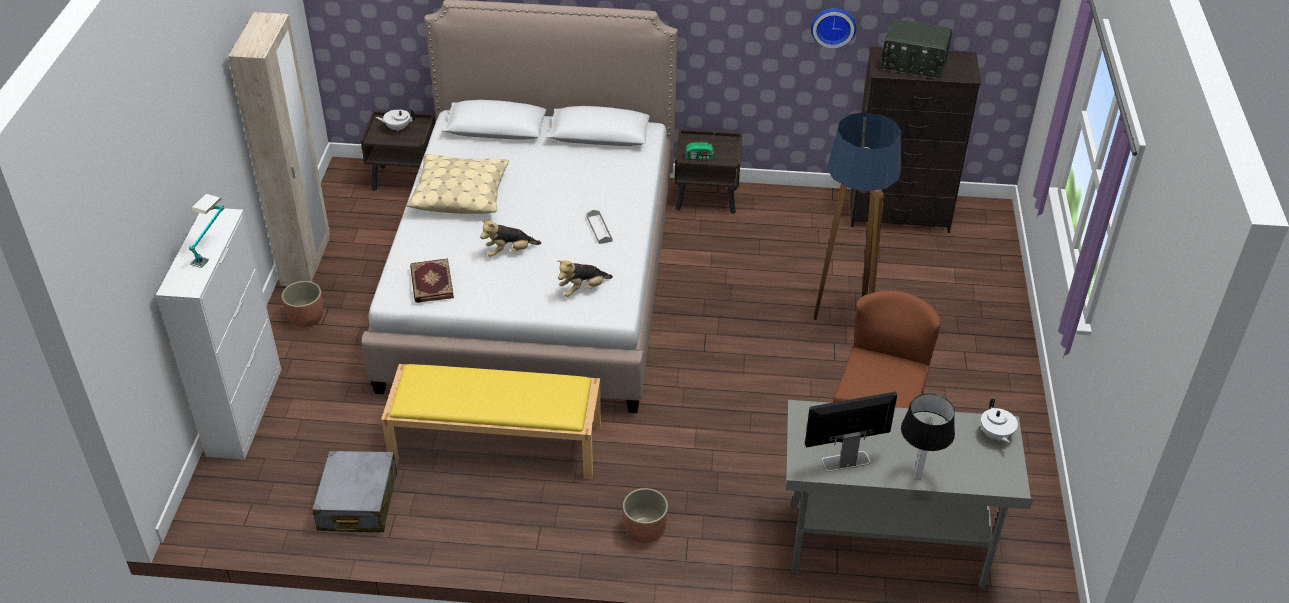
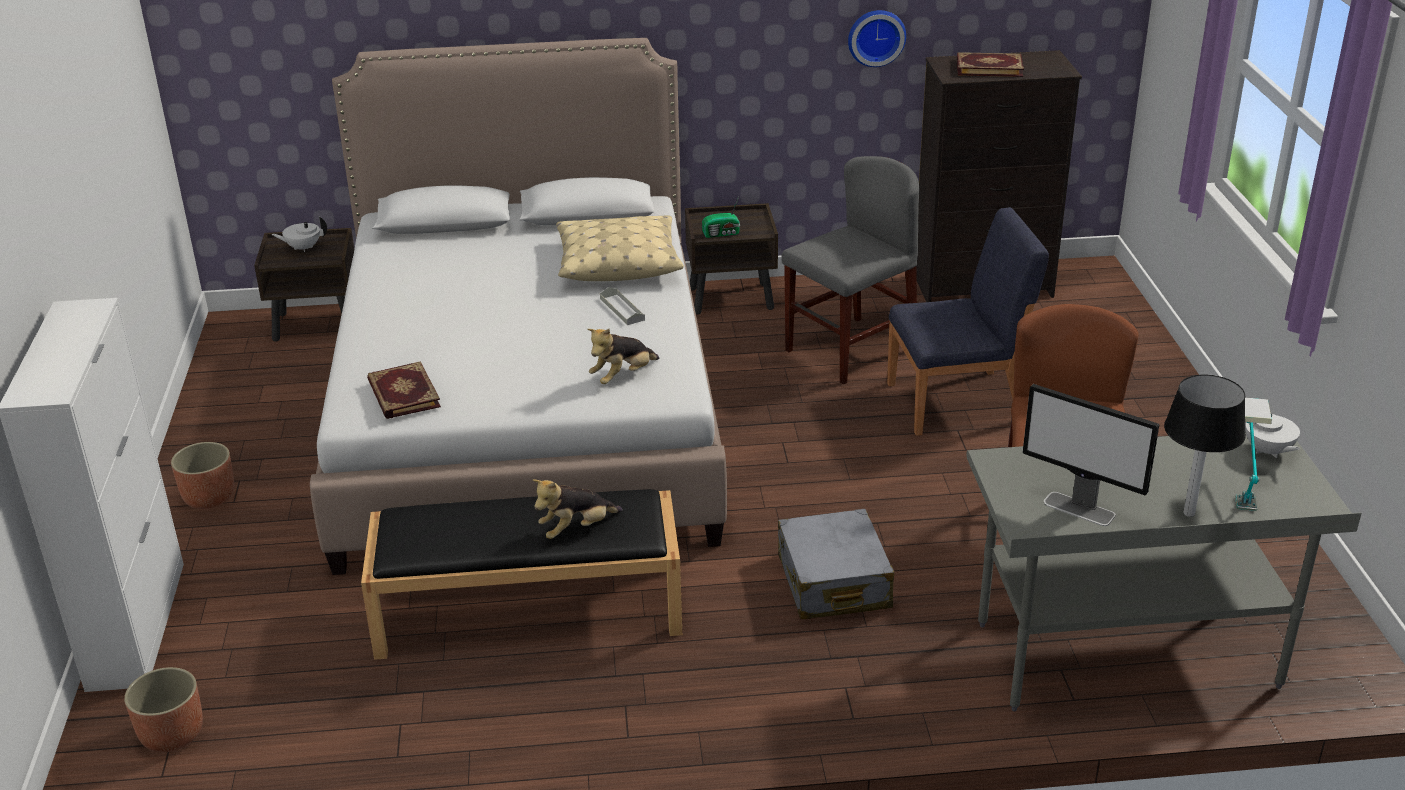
camera: 10 degrees left, 10 degrees down
table lamp [189,194,224,268] -> table lamp moved to [1235,398,1272,511]
beige wardrobe [228,12,330,286] -> none
grey suitcase [312,451,397,532] -> grey suitcase moved to [778,509,894,619]
yellow bench [381,364,601,479] -> black bench [361,489,682,660]
beige pillow [406,154,509,214] -> beige pillow moved to [556,215,684,281]
plush toy [480,220,541,257] -> plush toy moved to [533,479,623,539]
planter [623,488,668,543] -> planter moved to [124,667,203,752]
monitor [805,392,897,472] -> monitor turned 120 degrees counterclockwise [1023,384,1159,526]
floor lamp [814,112,901,320] -> blue chair [887,207,1049,436]
radio [880,19,952,79] -> book [957,52,1024,77]
none -> grey chair [782,156,919,385]

